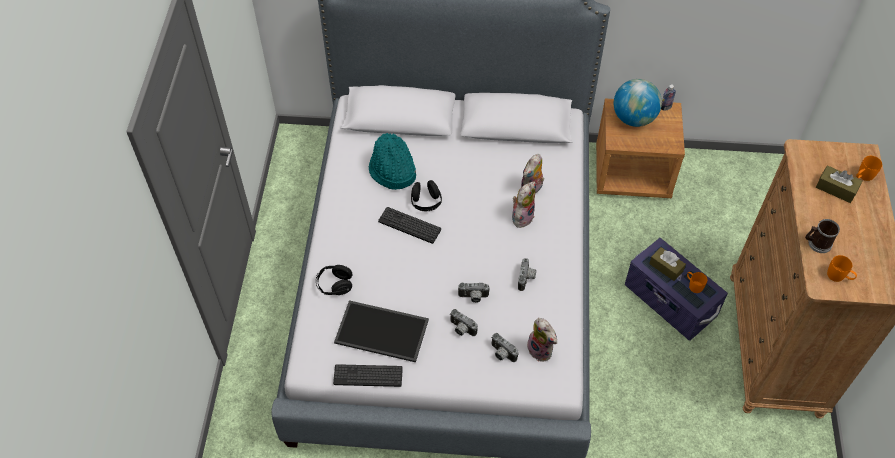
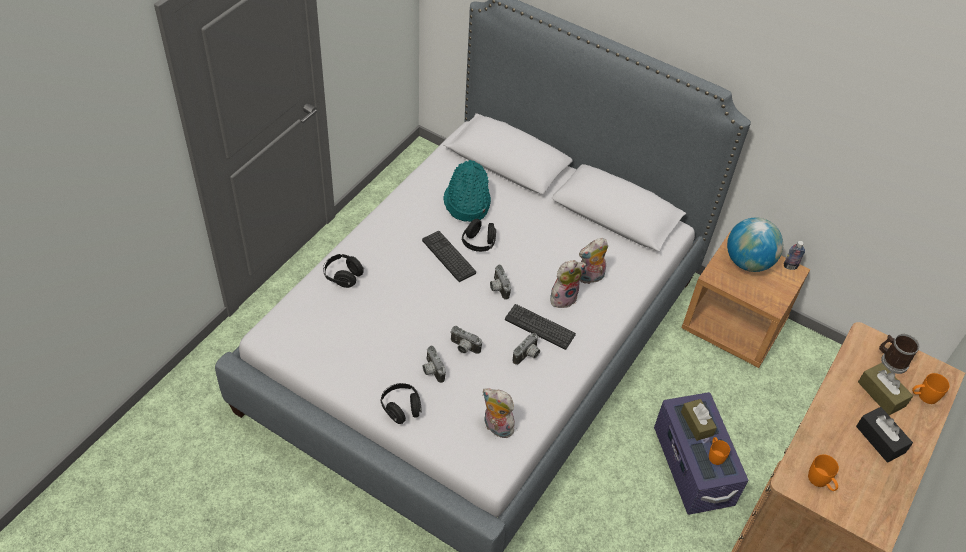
camera: 25 degrees right, 5 degrees down
keyboard [333,364,403,387] -> keyboard moved to [505,304,576,350]
tray [334,300,429,362] -> none
camera [491,333,519,362] -> camera moved to [490,265,511,300]
plush toy [527,318,557,362] -> plush toy turned 135 degrees clockwise [483,388,516,438]
mug [805,219,840,253] -> mug moved to [879,334,919,374]
none -> black headphones [380,383,422,424]
none -> black tissue box [856,407,913,463]

